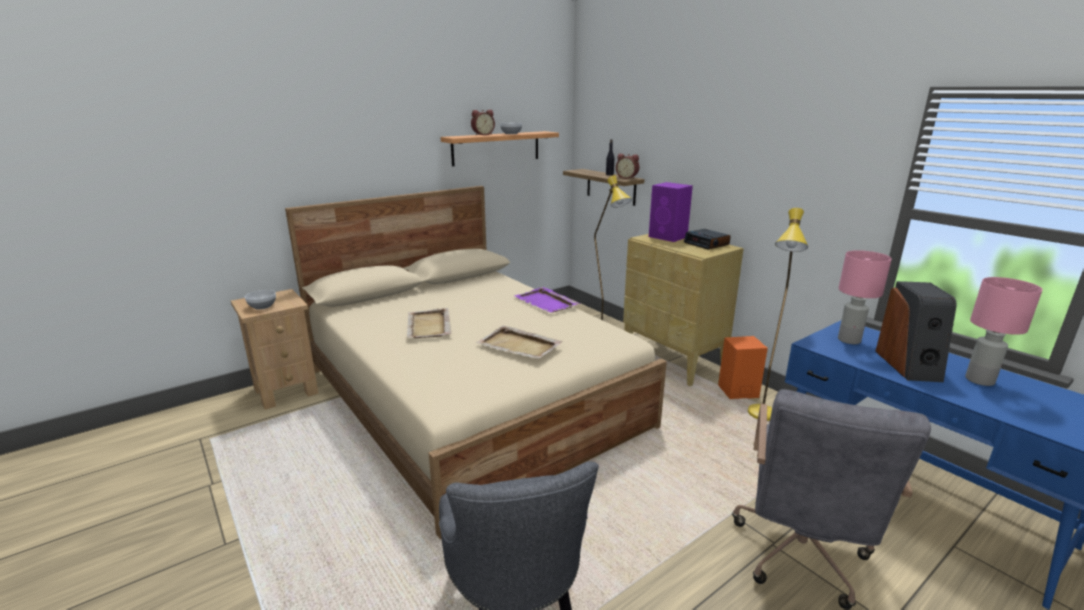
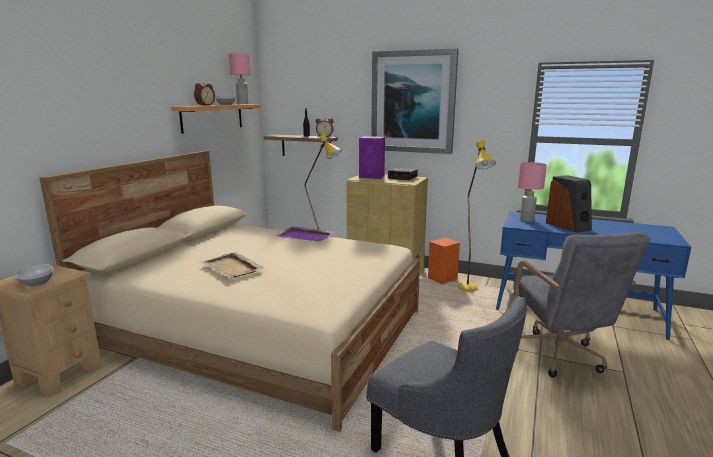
camera: 30 degrees left, 5 degrees down
beige tray [476,326,563,359] -> none
pink table lamp [965,277,1043,386] -> pink table lamp moved to [229,53,251,104]
none -> picture [371,48,459,154]

